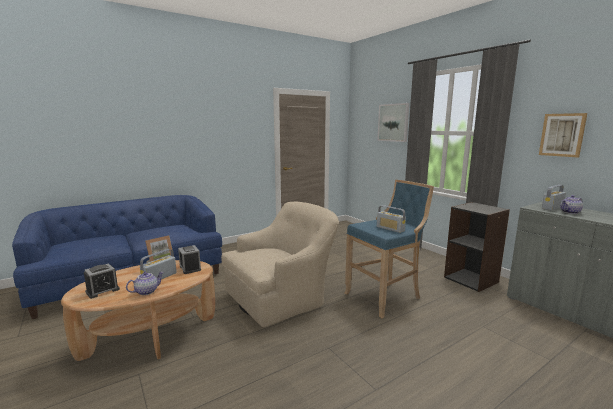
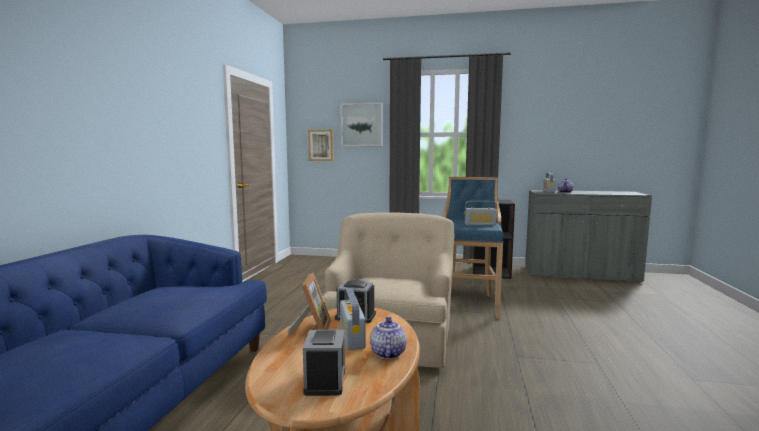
camera: 45 degrees left, 5 degrees down
picture [539,113,587,157] -> picture moved to [308,130,333,161]

